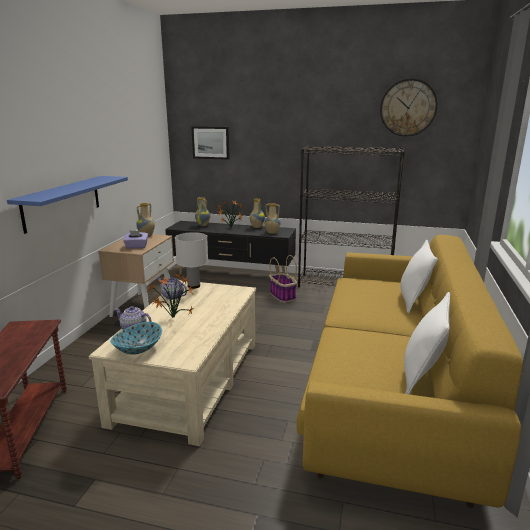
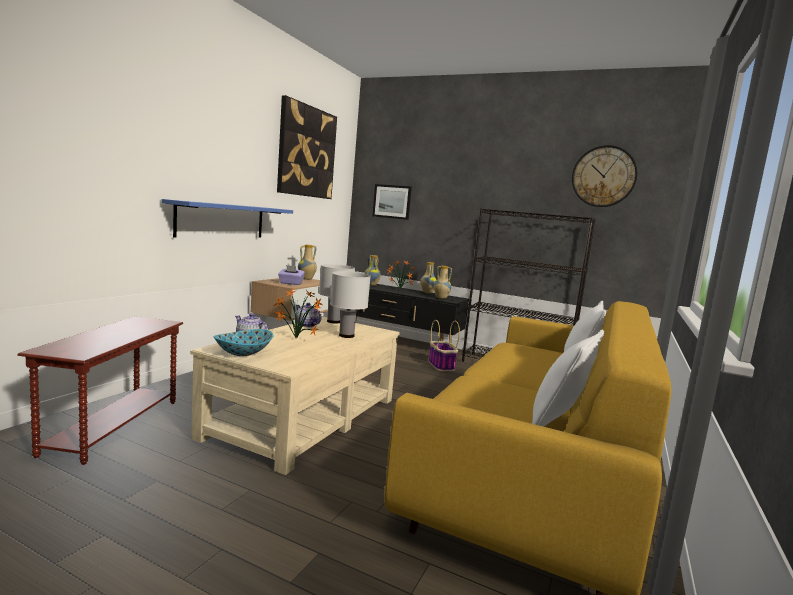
camera: 10 degrees right, 10 degrees down
none -> picture [277,95,337,199]
none -> white table lamp [330,271,371,338]

